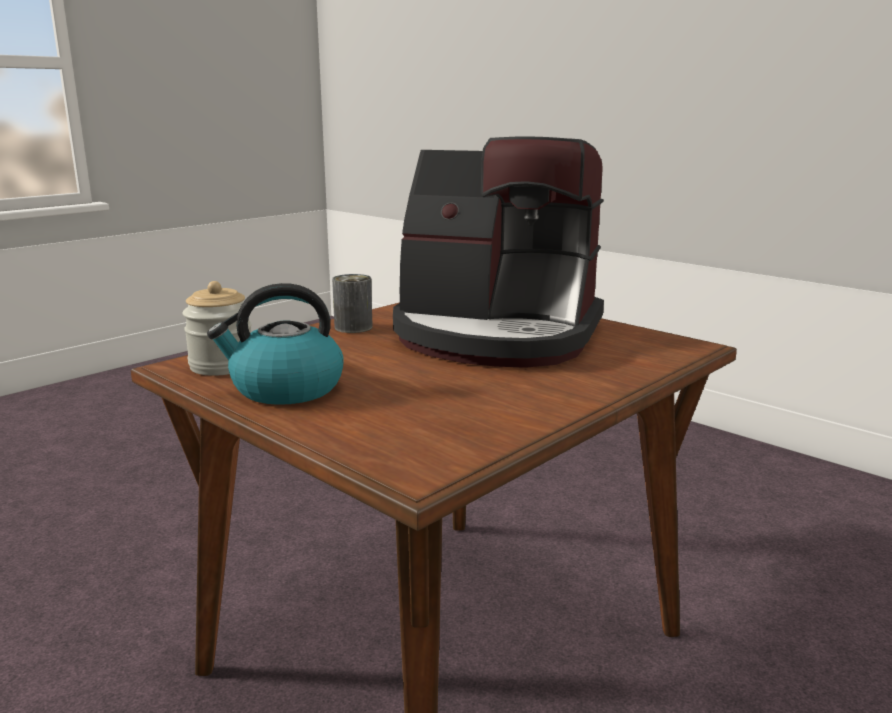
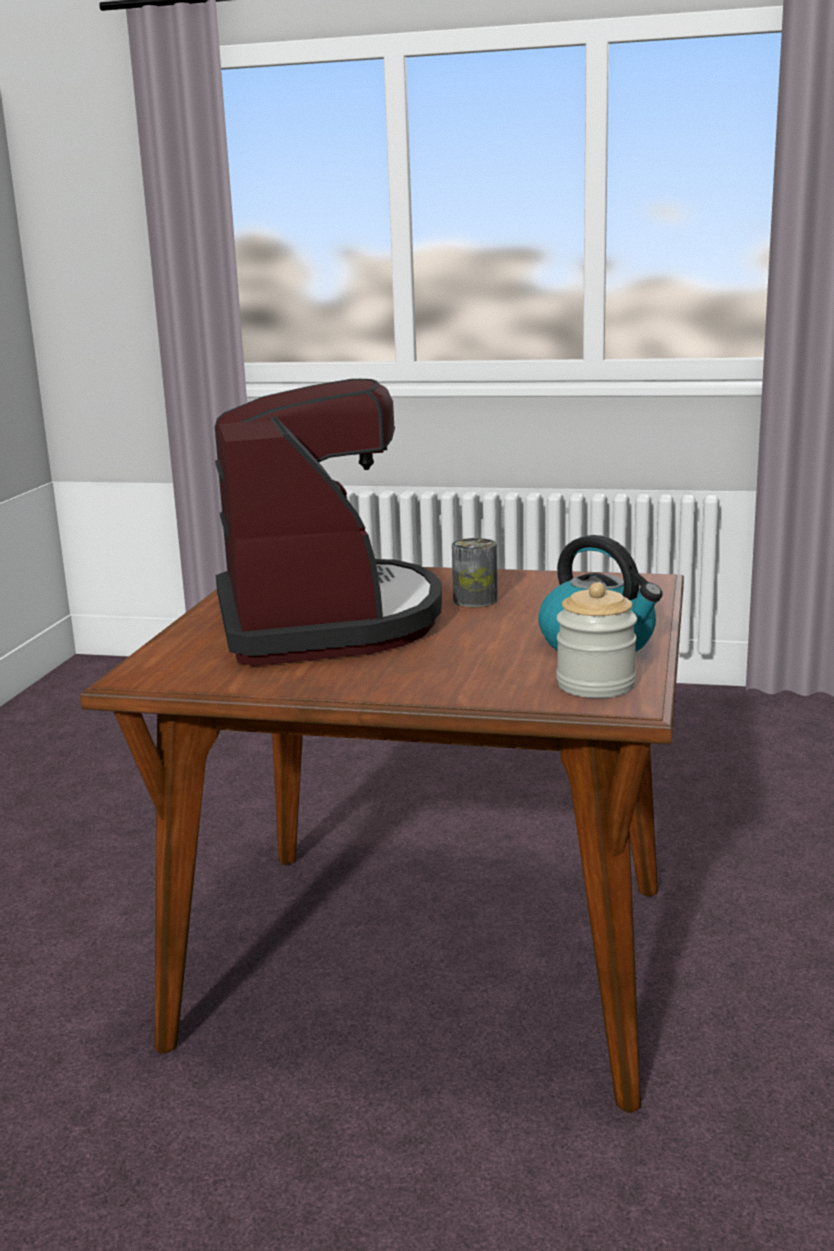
camera: 120 degrees left, 0 degrees up
can [332,274,373,333] -> can moved to [452,538,498,607]

